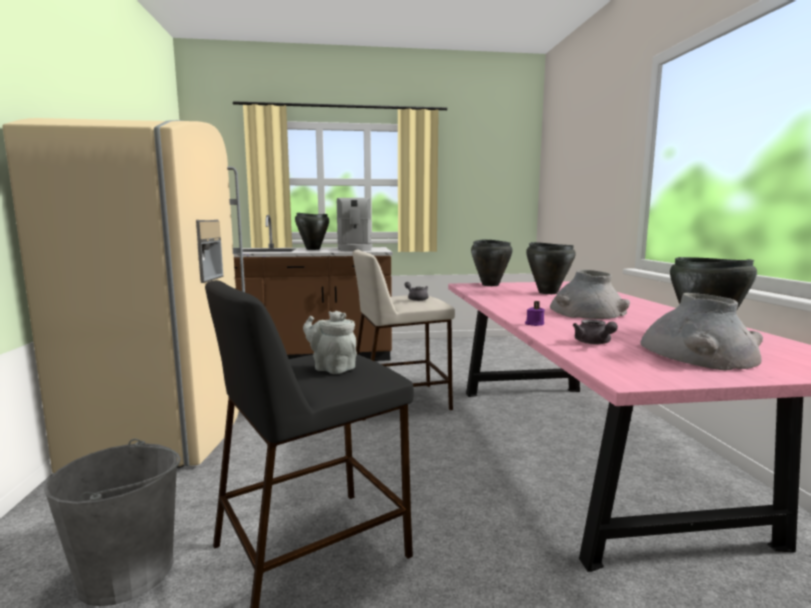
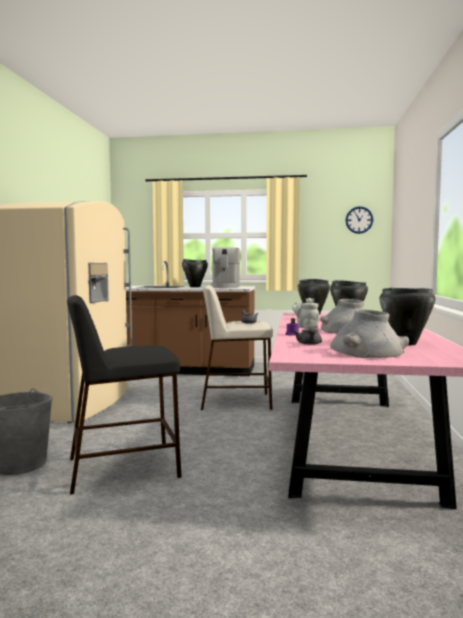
camera: 15 degrees right, 5 degrees down
grey teapot [303,311,357,374] -> grey teapot moved to [292,298,319,329]
none -> wall clock [346,206,373,234]

